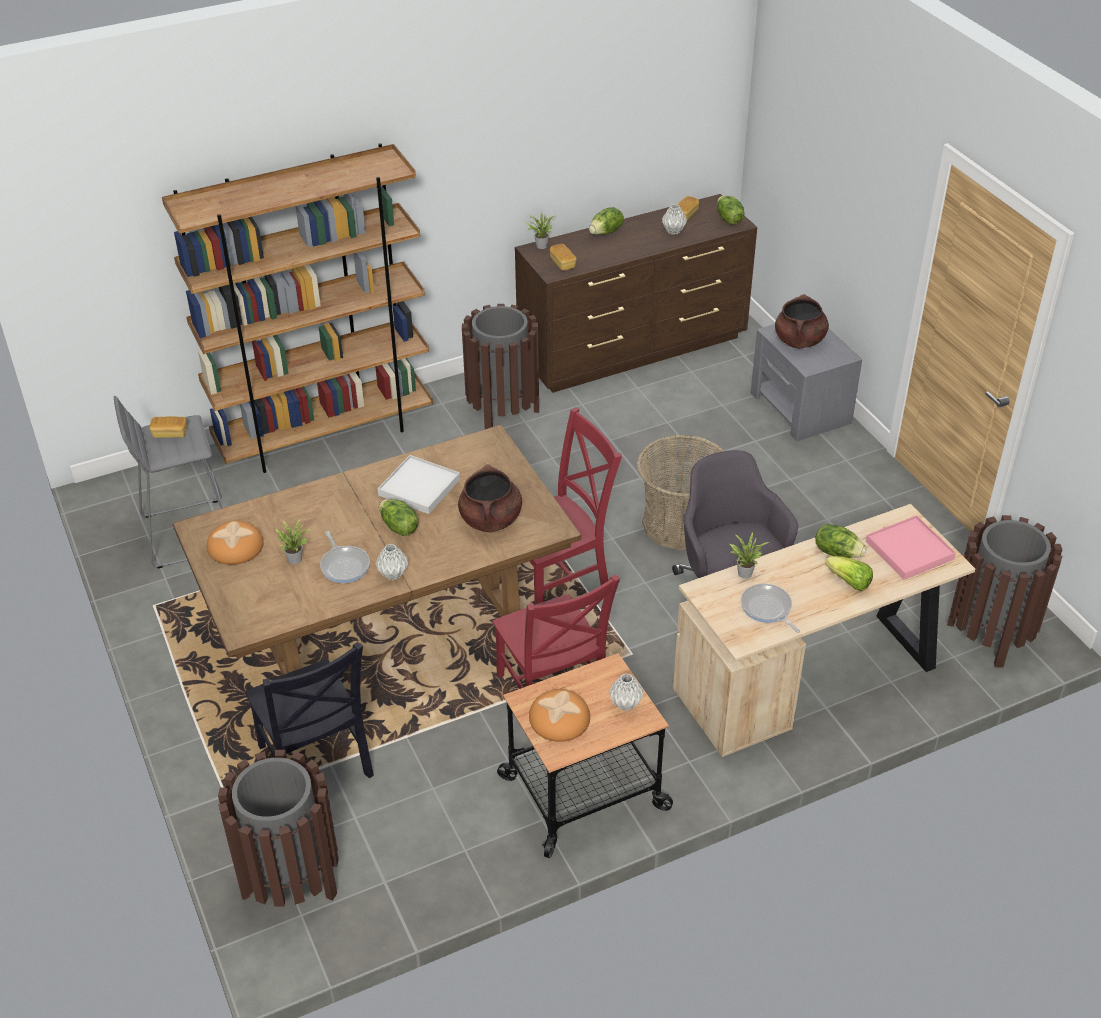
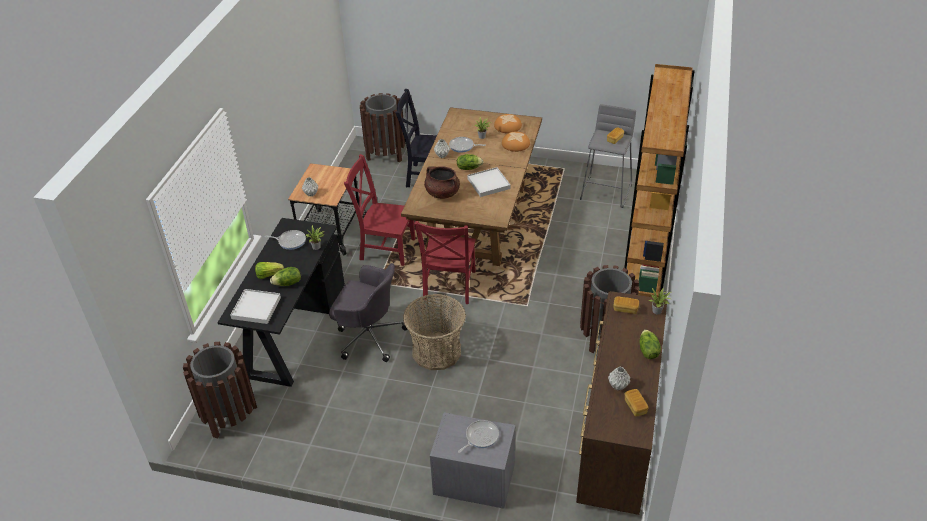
camera: 130 degrees right, 0 degrees up
bread [529,689,590,742] -> bread moved to [502,132,530,152]
beige desk [673,504,975,757] -> black desk [217,218,345,387]
lettuce [717,196,744,225] -> none
brown cooking pot [775,294,829,348] -> frying pan [458,420,499,453]
pink tray [866,515,956,580] -> white tray [230,289,281,324]

